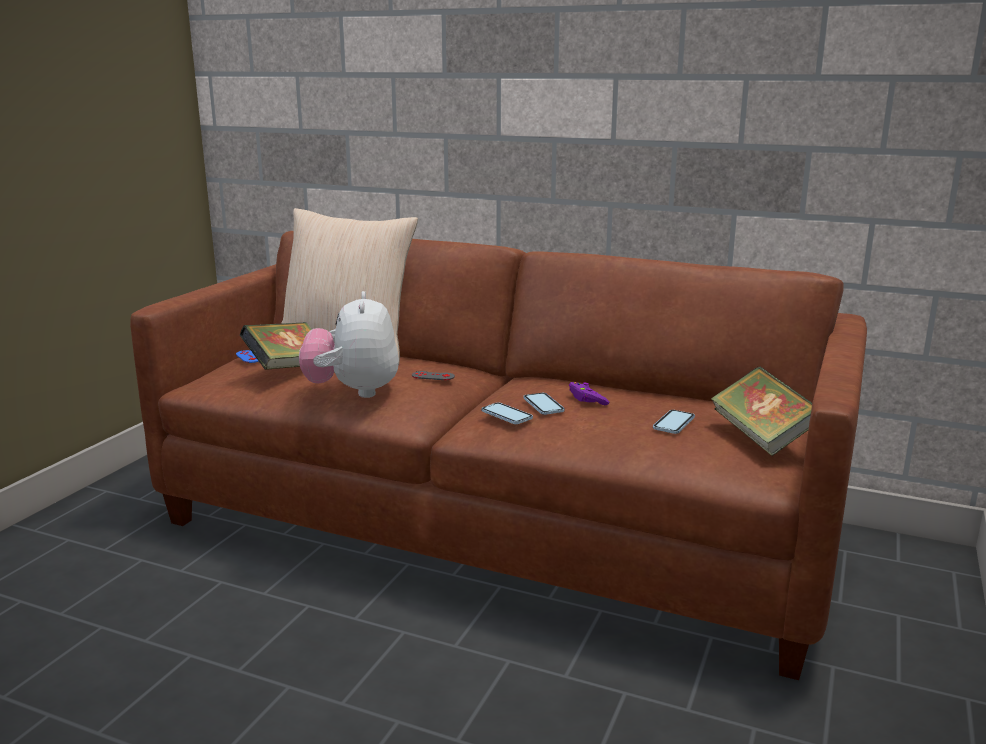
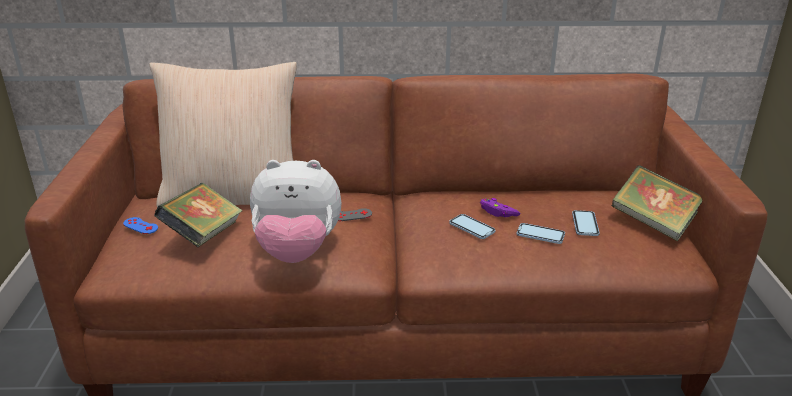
camera: 25 degrees left, 10 degrees up
plush toy [299,291,399,398] -> plush toy turned 60 degrees counterclockwise [250,160,342,263]
phone [481,402,533,424] -> phone moved to [517,223,565,244]

